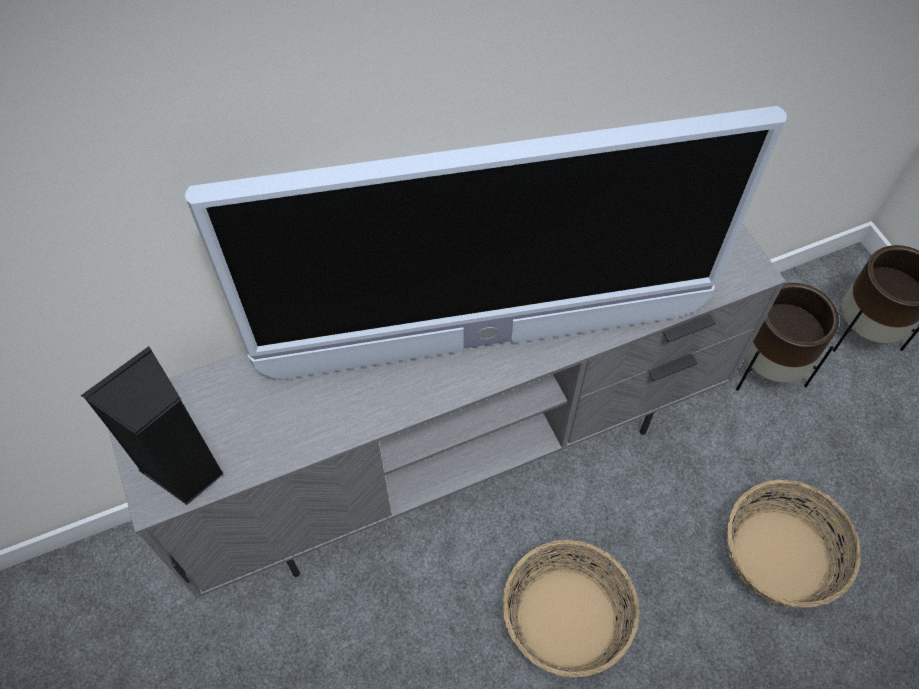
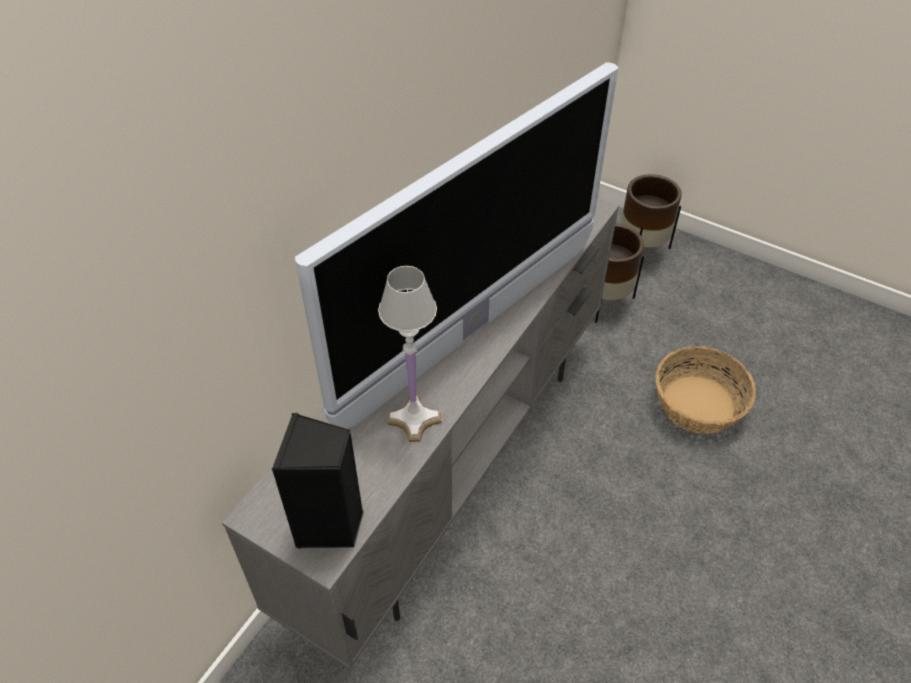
camera: 35 degrees left, 10 degrees down
basket [502,540,639,677] -> none
none -> white table lamp [378,266,441,442]

